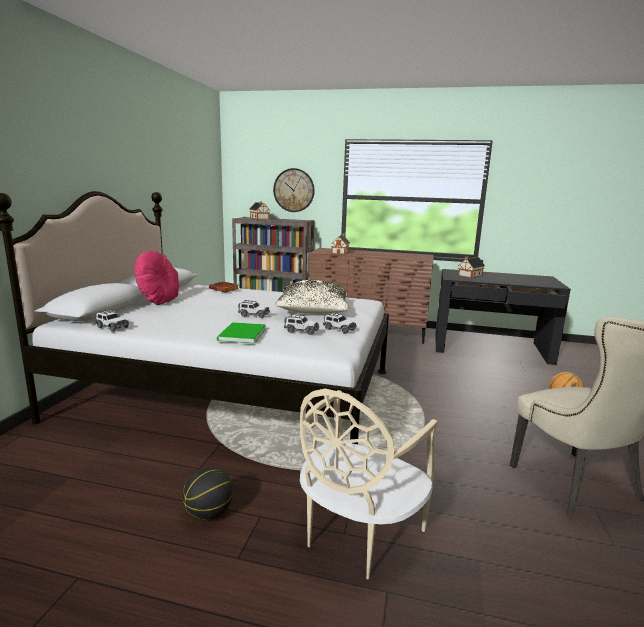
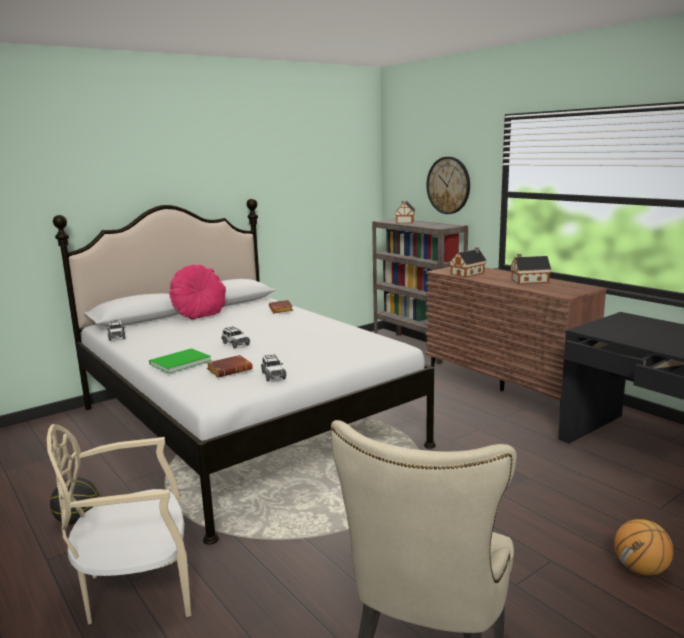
camera: 40 degrees right, 0 degrees up
beige pillow [275,280,349,314] -> none
toy car [284,314,319,335] -> brown book [207,355,253,378]
toy house [458,256,485,278] -> toy house moved to [510,254,551,284]

